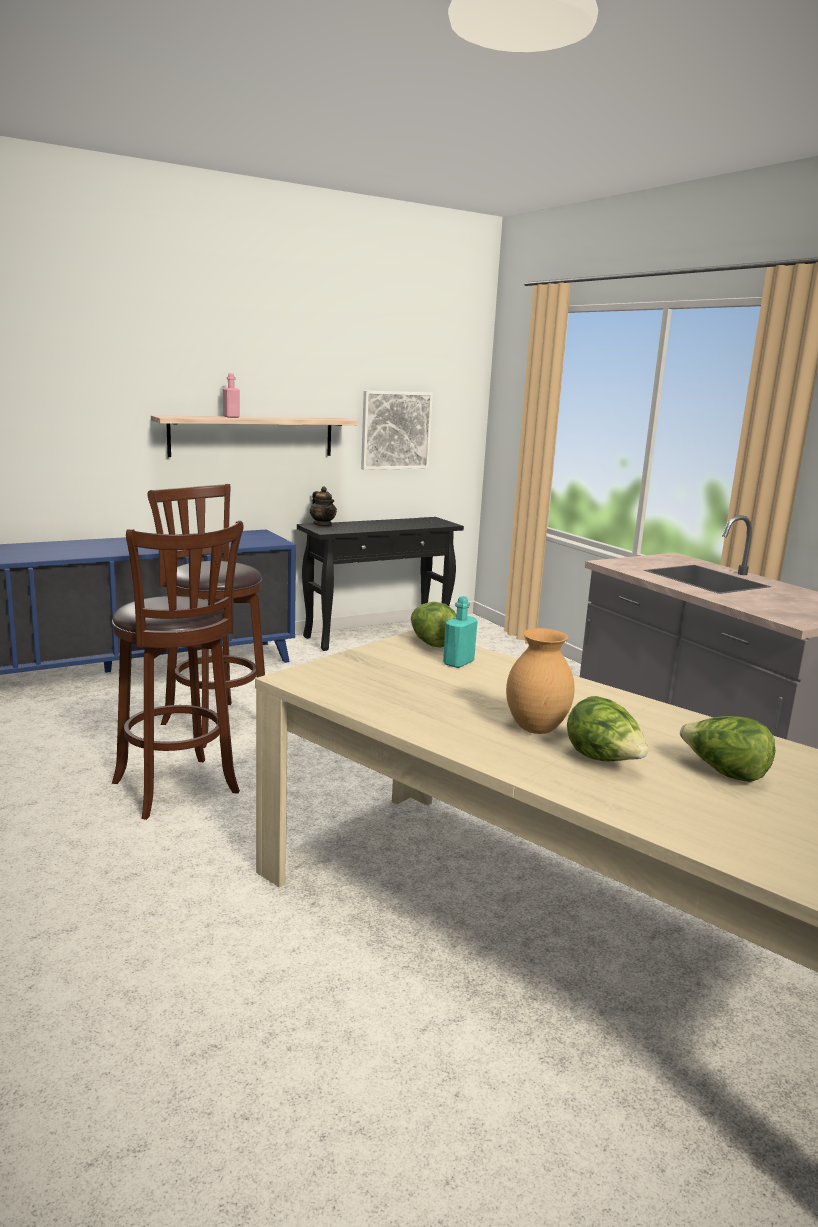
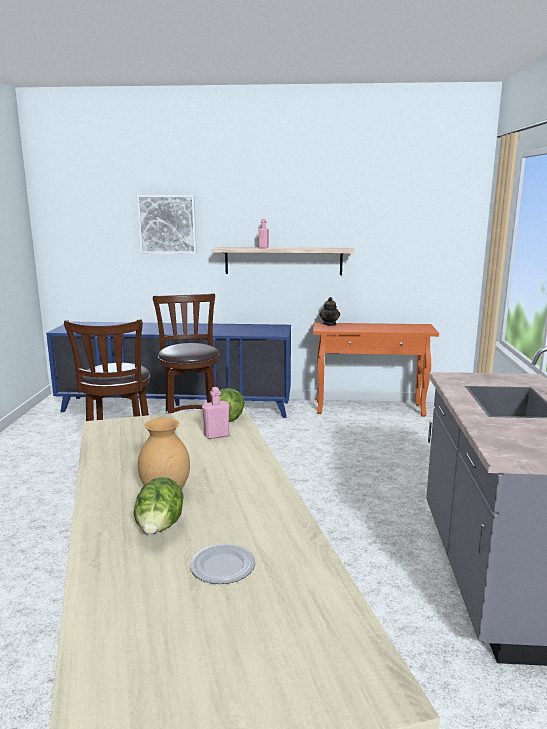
camera: 35 degrees right, 0 degrees up
black console table [297,517,464,651] -> orange console table [313,322,439,417]
picture [361,390,433,470] -> picture moved to [137,195,197,254]
turquoise bottle [443,596,478,668] -> pink bottle [202,387,229,439]
lettuce [680,716,775,782] -> plate [190,544,256,584]

